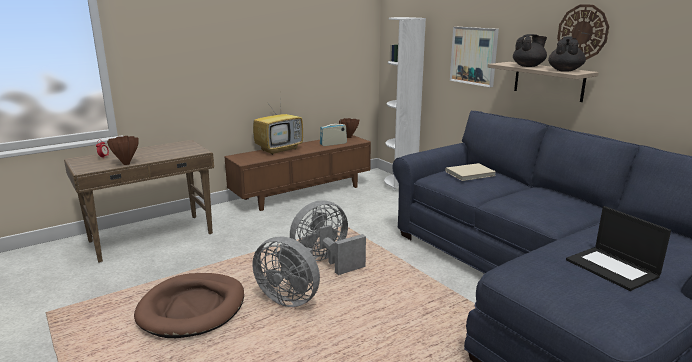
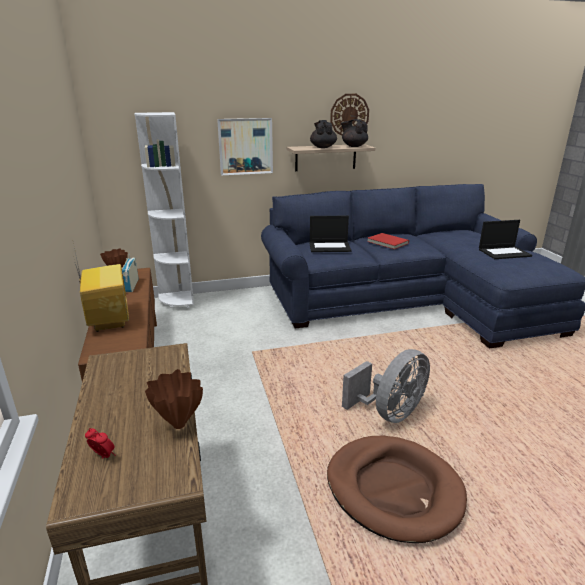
camera: 70 degrees left, 5 degrees up
grey fan [290,200,366,275] -> none
beige book [445,163,496,181] -> laptop [309,216,352,252]
none -> red book [367,233,409,249]

